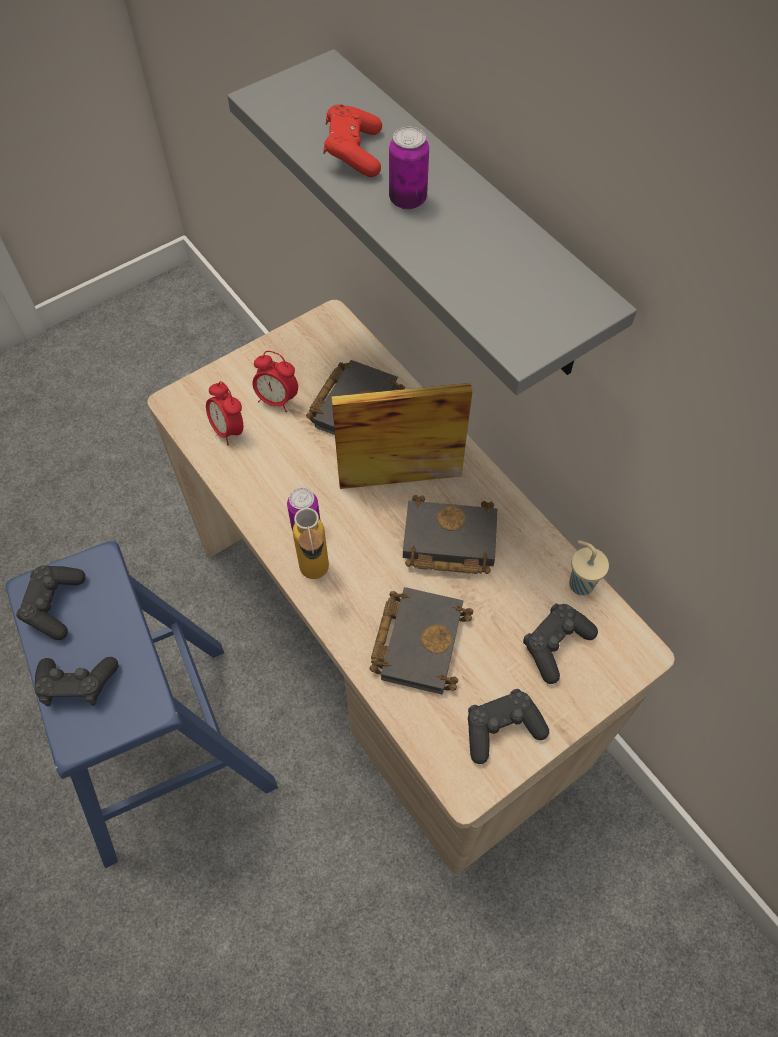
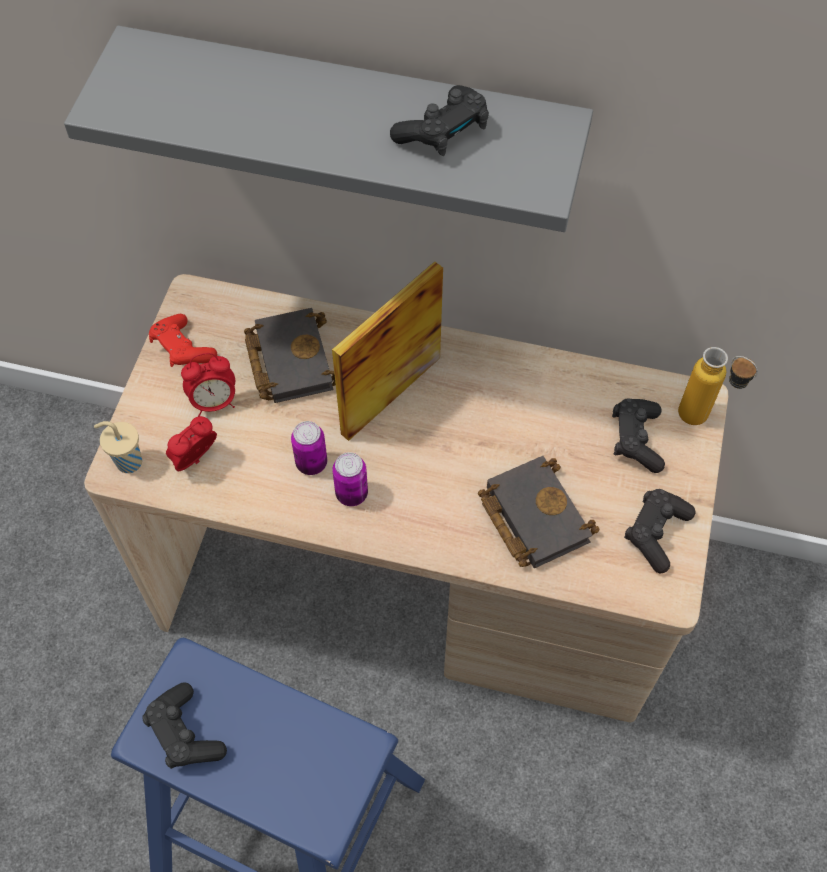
camera: 40 degrees left, 0 degrees up
black game controller [35,657,118,707] -> black game controller moved to [390,85,489,156]
alarm clock [206,381,243,445] -> alarm clock turned 120 degrees clockwise [166,416,217,471]
bottle [293,508,329,579] -> bottle moved to [678,347,758,425]
red game controller [323,104,382,177] -> red game controller moved to [149,314,217,367]
can [389,126,429,210] -> can moved to [291,421,327,475]
black book [403,495,497,574] -> none
beige cup [569,540,609,595] -> beige cup moved to [94,421,142,473]

